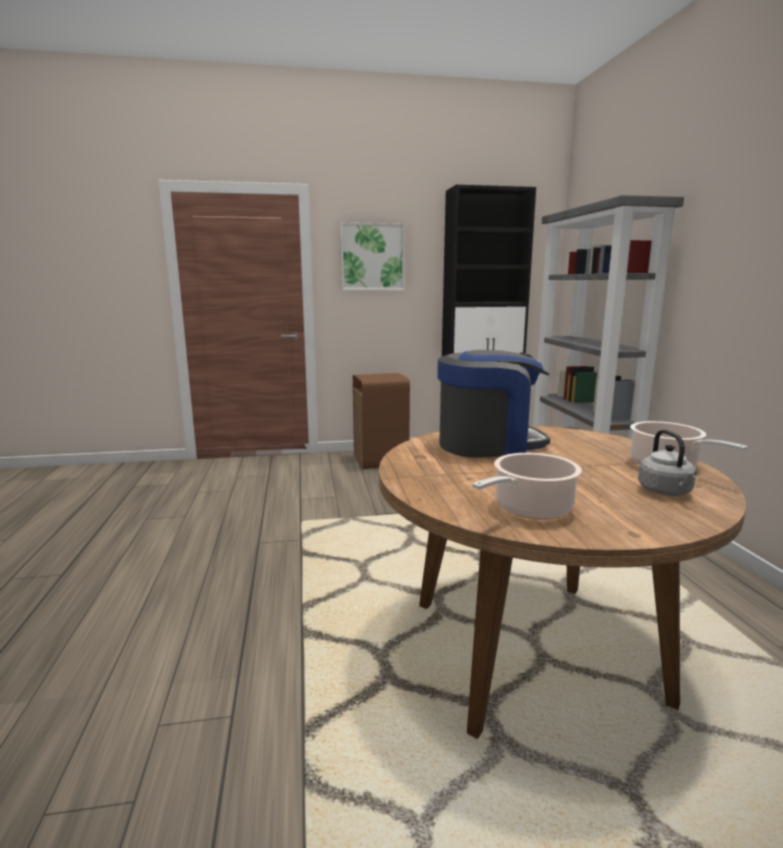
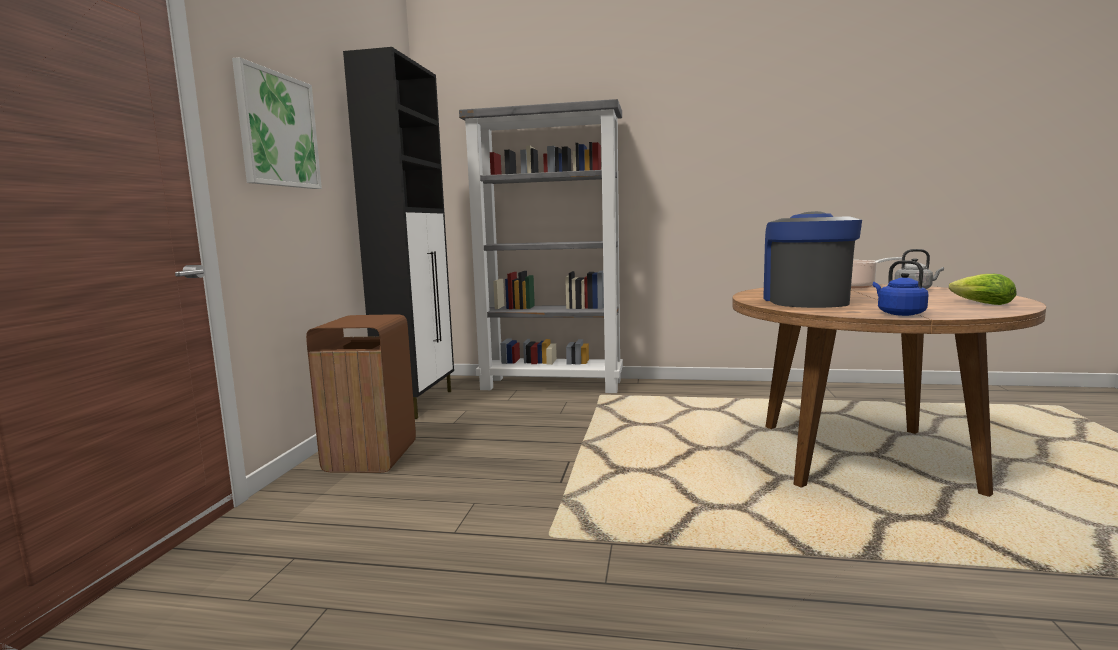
camera: 70 degrees left, 5 degrees down
cooking pot [472,453,582,519] -> lettuce [949,274,1017,305]
none -> blue kettle [873,260,929,316]

